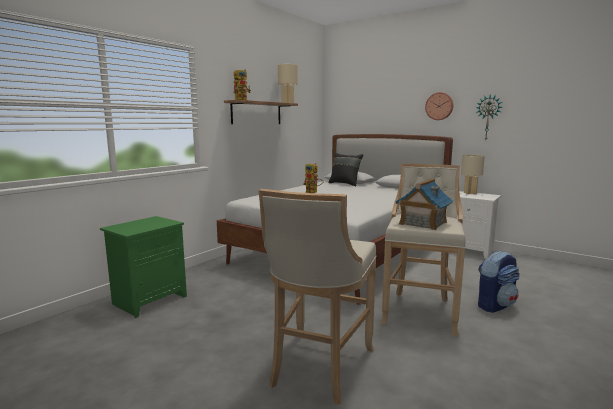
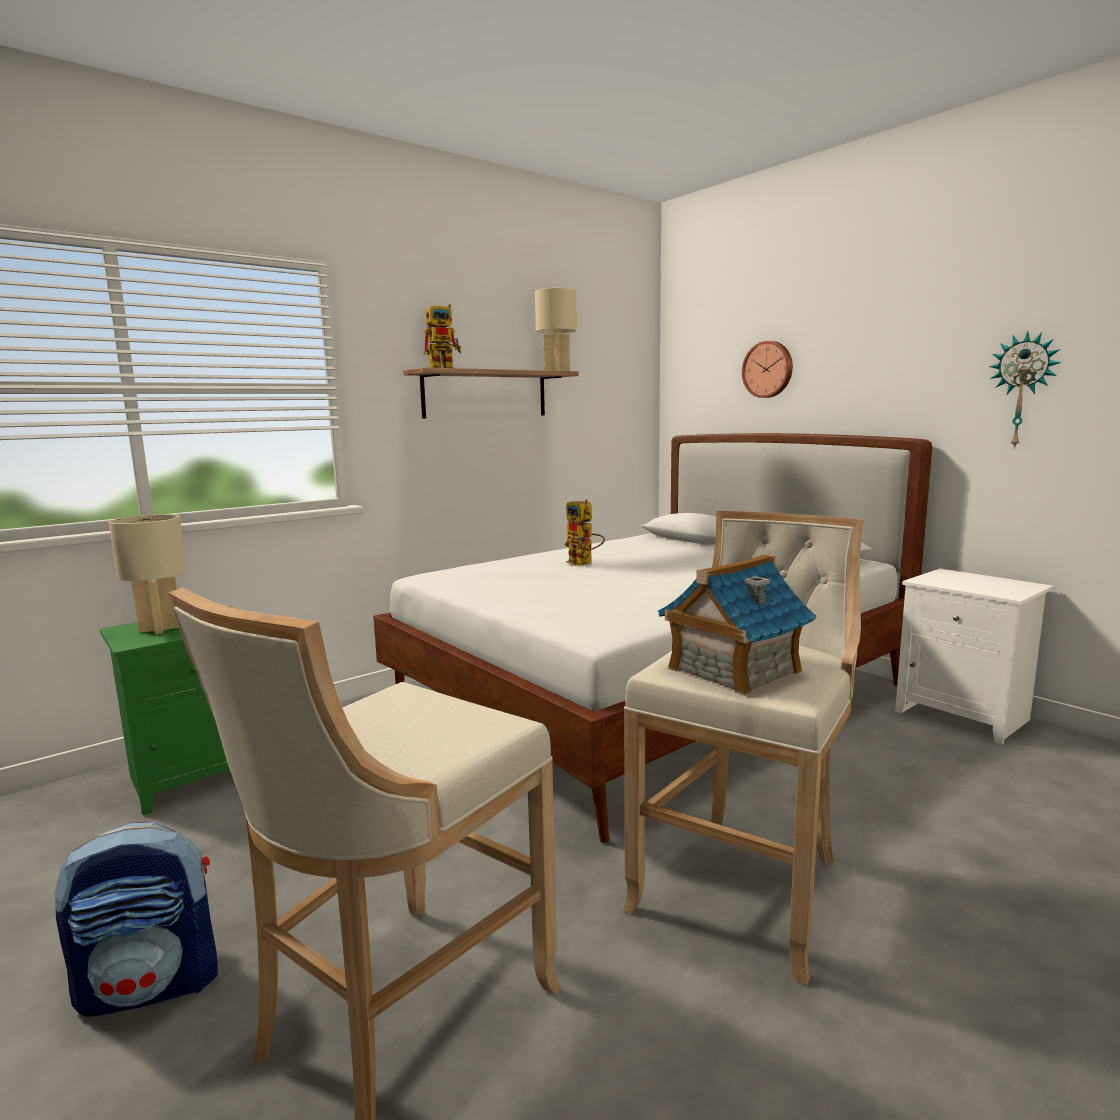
camera: 15 degrees right, 0 degrees up
black pillow [329,153,363,186] -> none
wall clock [425,92,453,120] -> wall clock moved to [742,341,793,398]
beige table lamp [461,155,485,195] -> beige table lamp moved to [109,514,187,635]
backpack [478,251,520,313] -> backpack moved to [55,822,218,1017]

